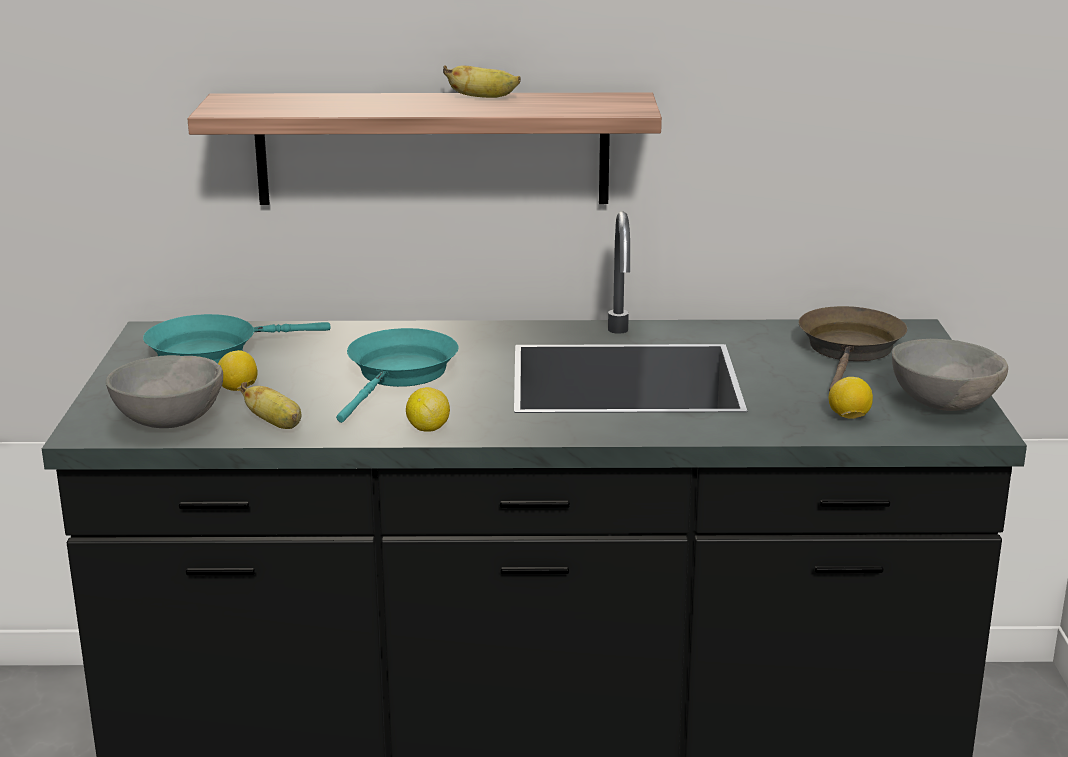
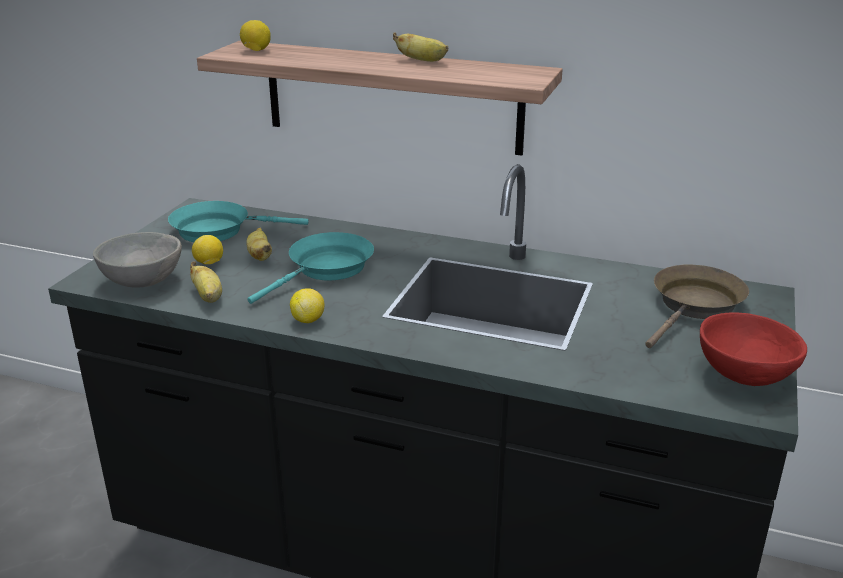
camera: 20 degrees right, 5 degrees up
lemon [829,377,873,419] -> lemon moved to [240,20,271,51]
grey bowl [892,339,1008,411] -> red bowl [700,312,807,386]
none -> banana [247,228,272,261]

